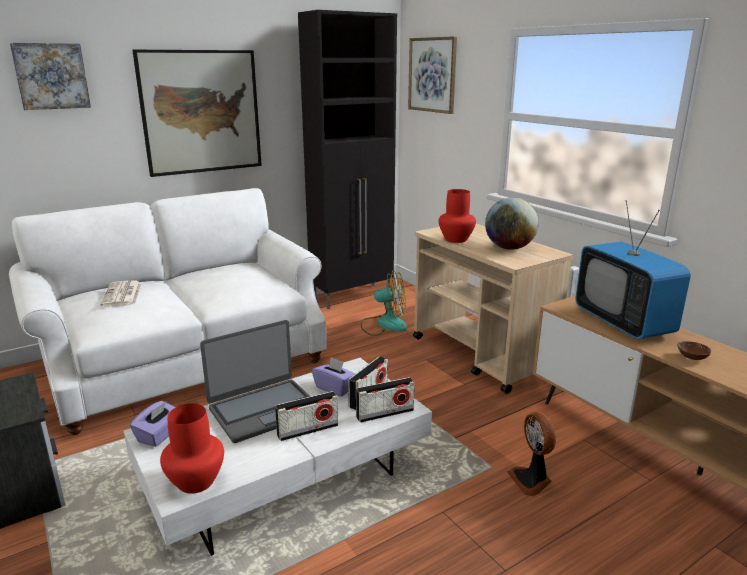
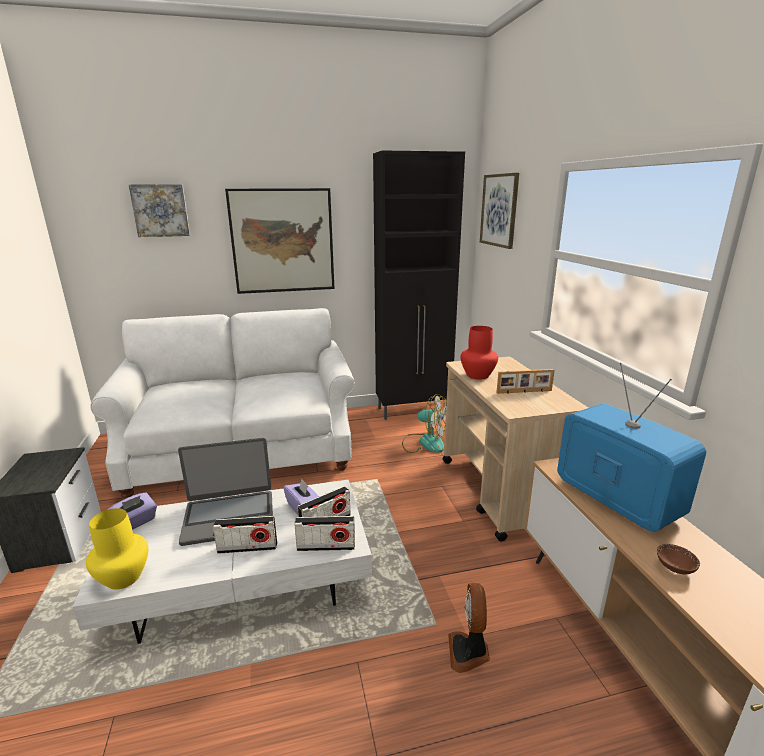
camera: 20 degrees right, 0 degrees up
newspaper [101,280,142,307] -> none
red vase [160,404,224,494] -> yellow vase [86,508,148,589]
globe [485,197,539,250] -> picture frame [496,369,555,394]
television [575,200,691,339] -> television turned 150 degrees clockwise [557,363,706,531]

